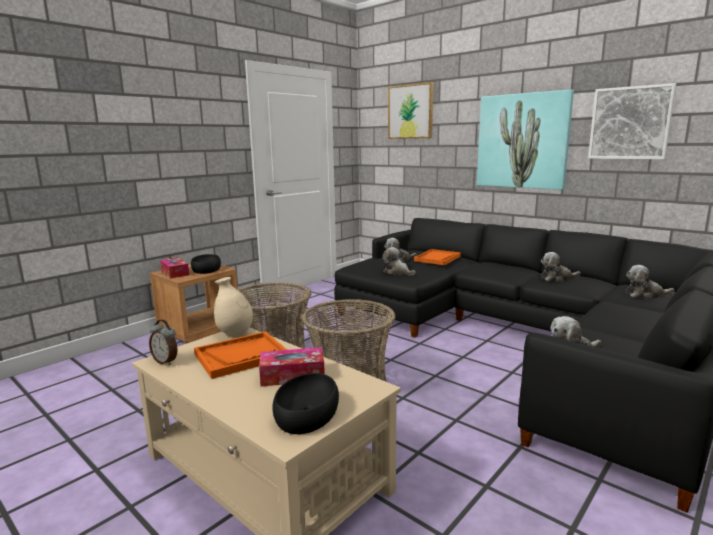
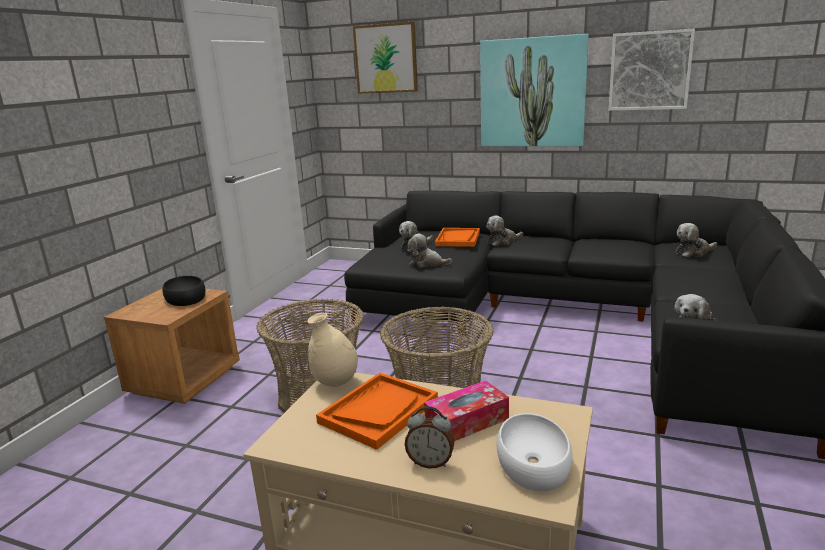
camera: 20 degrees left, 5 degrees up
alarm clock [149,319,178,365] -> alarm clock moved to [405,406,454,469]
tissue box [160,257,189,278] -> none
black bowl [273,373,339,434] -> white bowl [497,413,573,492]
plush toy [541,252,581,282] -> plush toy moved to [486,216,523,246]

